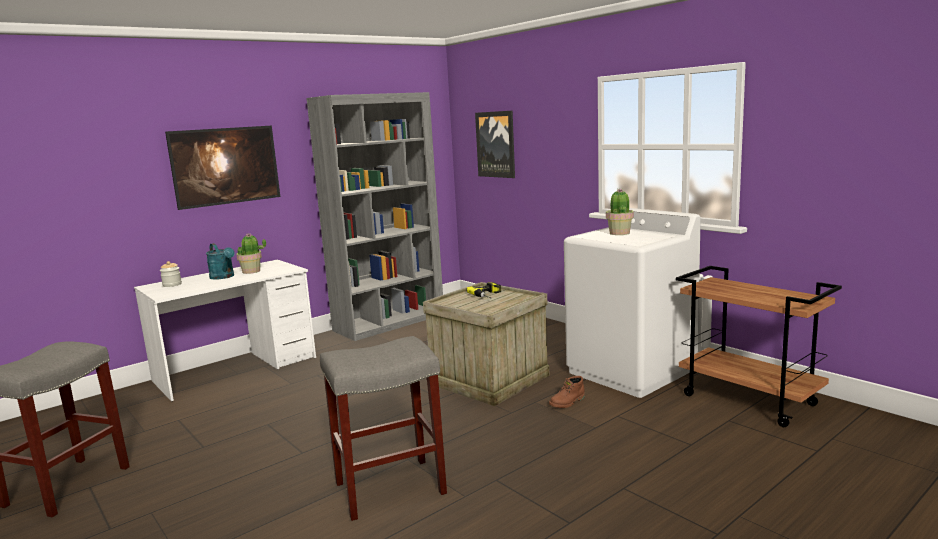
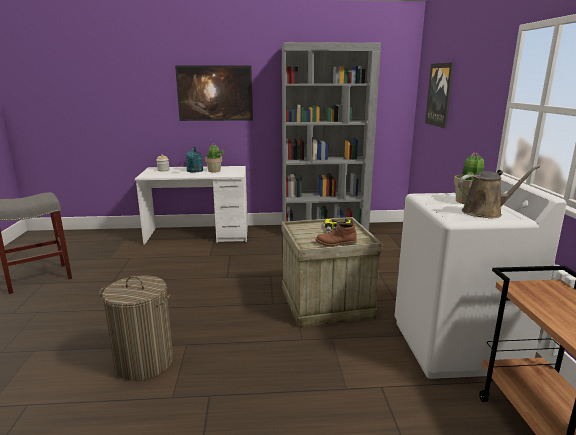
camera: 35 degrees right, 5 degrees up
grey stool [320,336,447,521] -> laundry basket [99,275,173,381]
brown boot [549,376,585,408] -> brown boot moved to [316,223,357,247]
none -> brown watering can [458,165,540,218]

